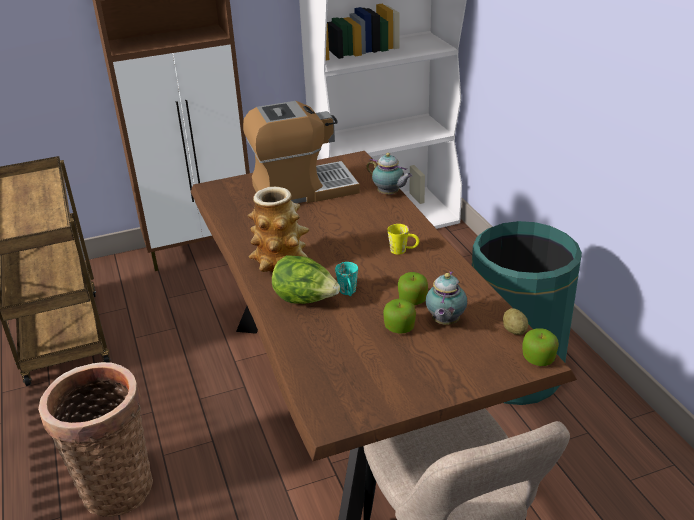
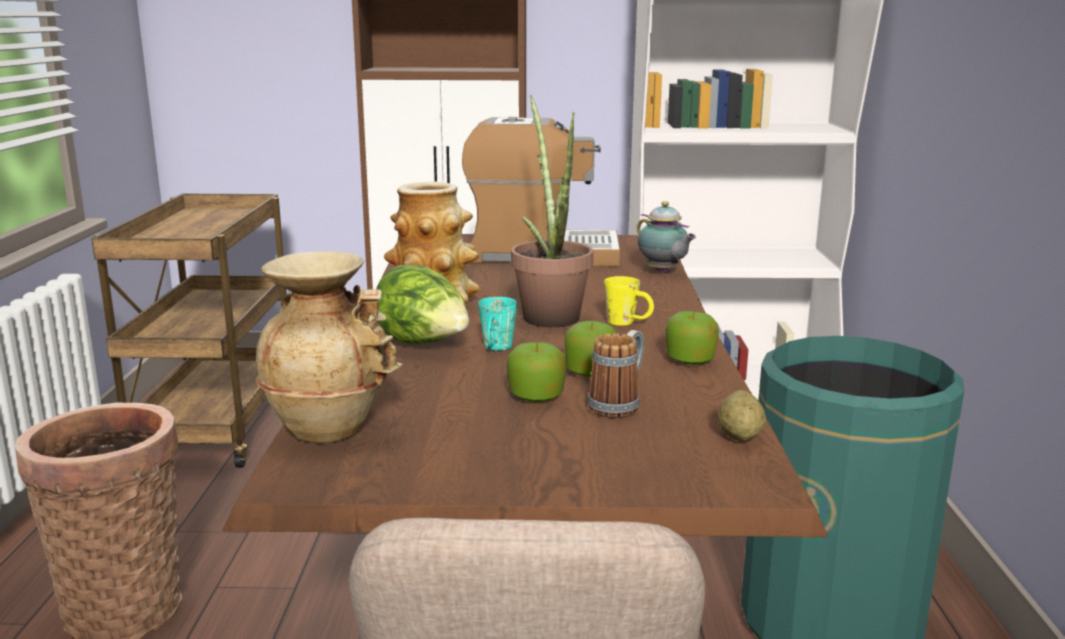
camera: 20 degrees right, 15 degrees down
teapot [426,271,467,325] -> mug [588,330,644,418]
apple [522,328,559,366] -> apple moved to [666,311,719,365]
none -> beige vase [256,251,403,444]
none -> potted plant [511,95,593,327]

